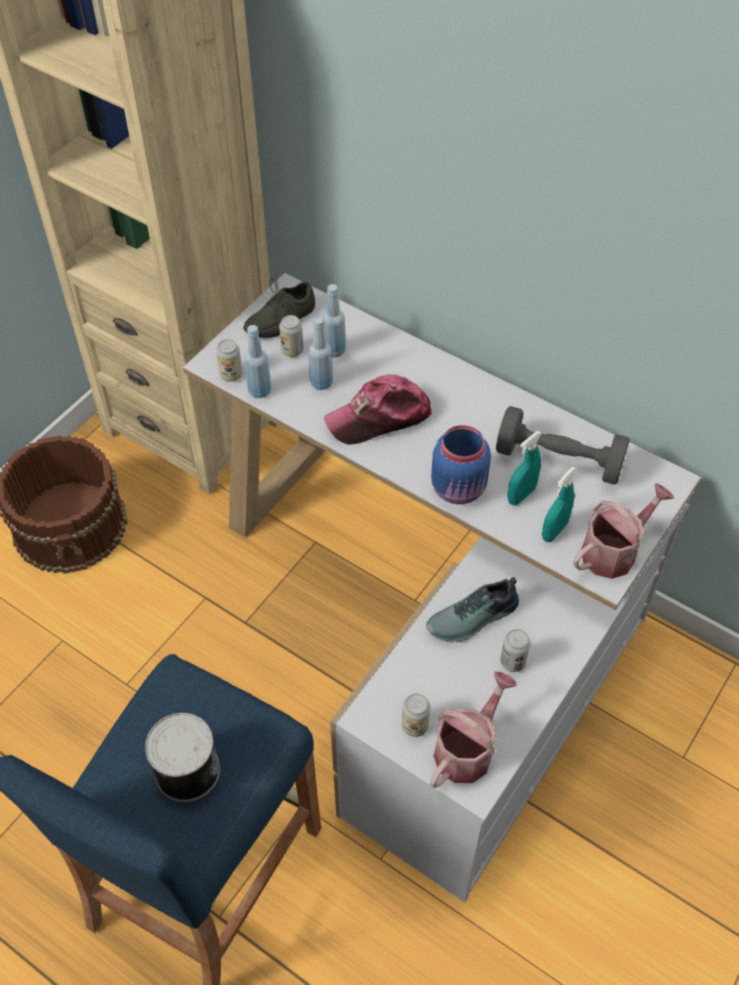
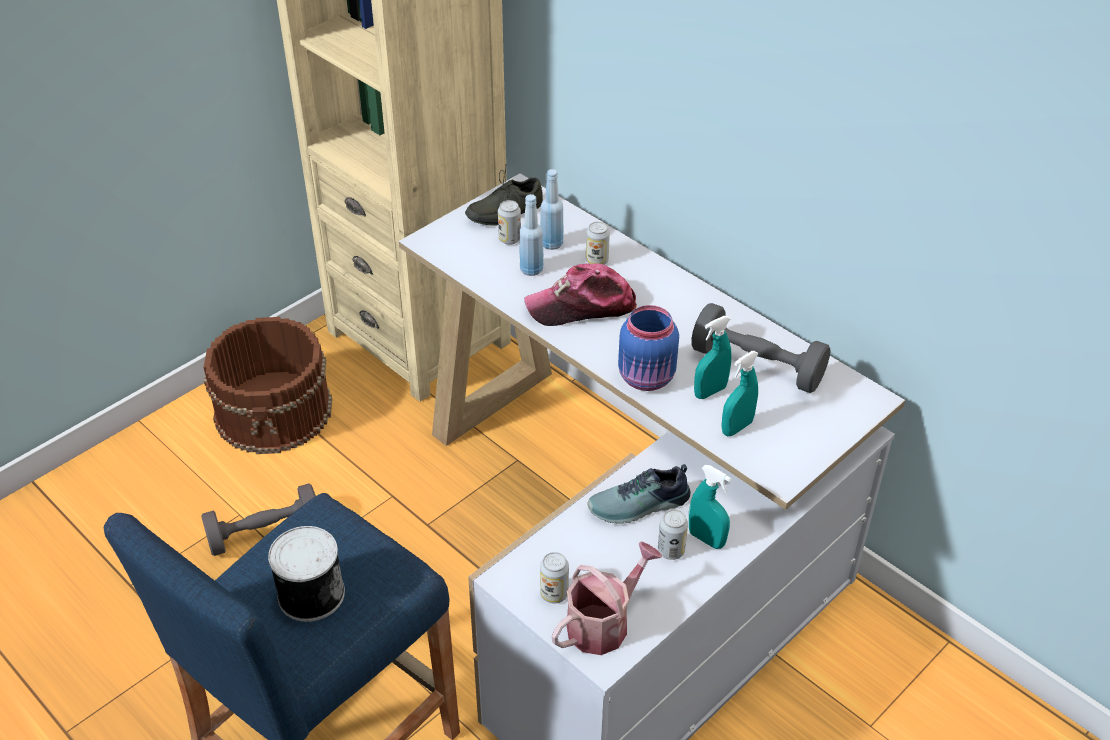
camera: 10 degrees right, 10 degrees down
can [216,339,242,382] -> can moved to [586,222,610,265]
blue bottle [245,325,271,398] -> none
watering can [573,483,674,579] -> none
none -> grey dumbbell [201,484,316,556]
none -> turquoise spray bottle [689,465,731,549]

